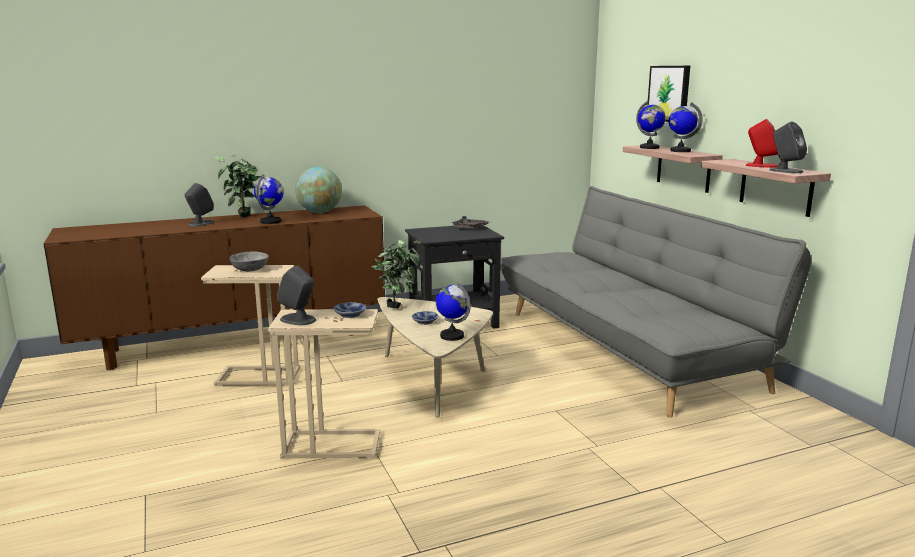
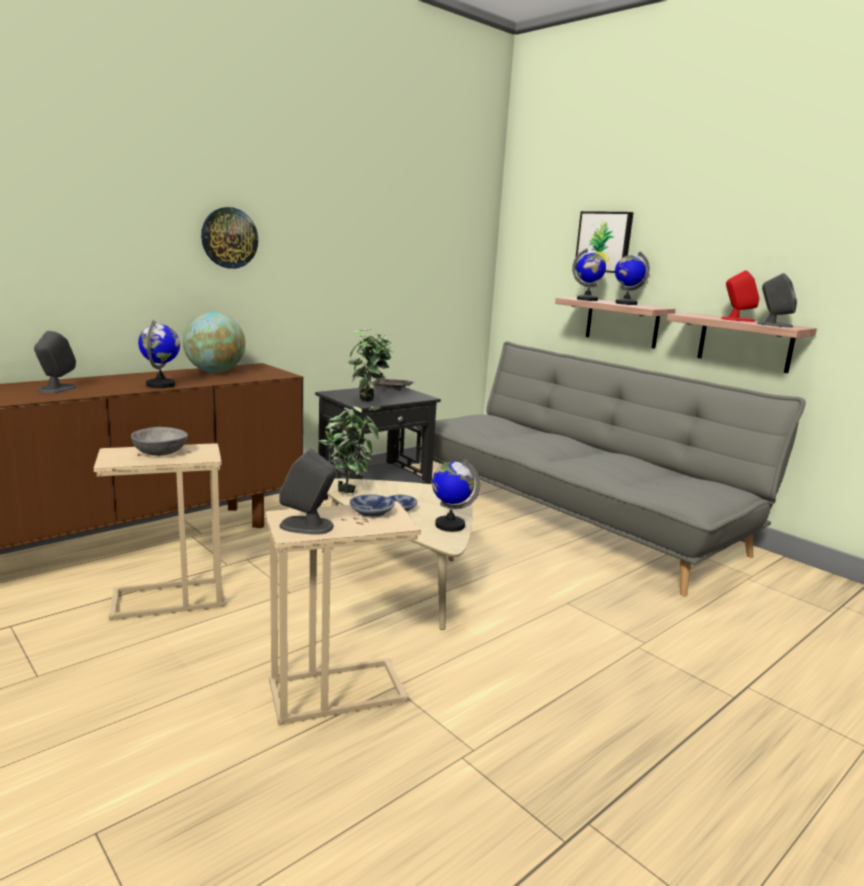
camera: 20 degrees left, 0 degrees up
potted plant [215,155,261,217] -> potted plant moved to [348,328,393,402]
none -> wall clock [201,207,258,269]

